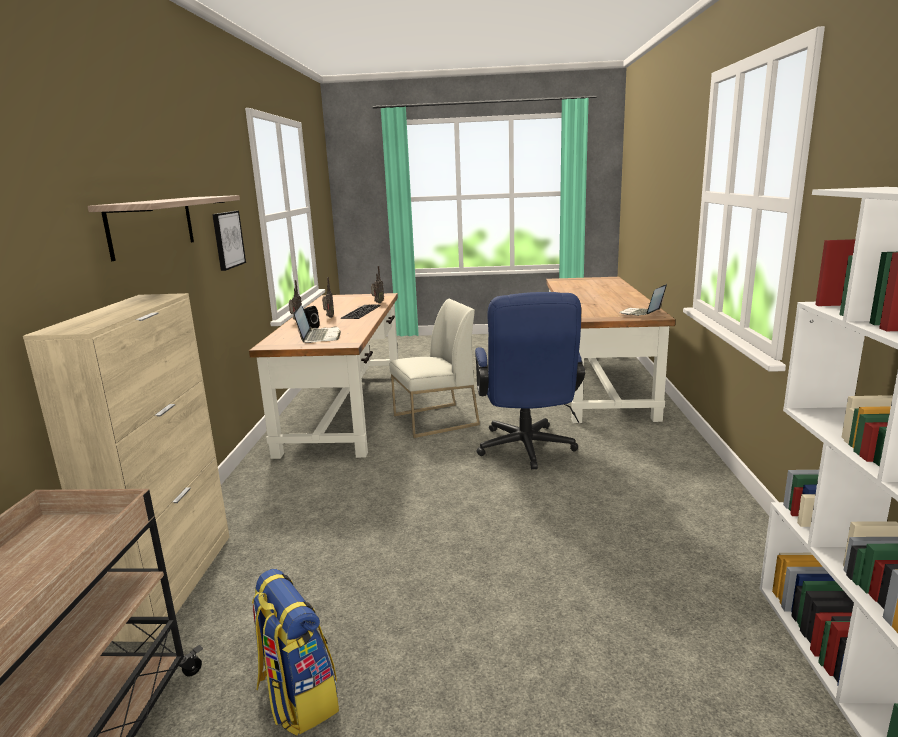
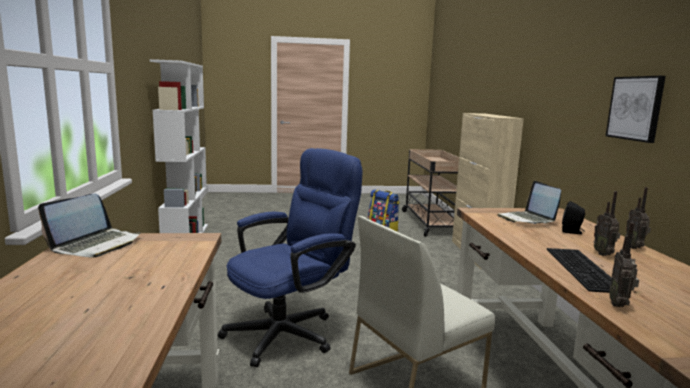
camera: 170 degrees right, 5 degrees down
shelf [87,195,240,261] -> none
blue office chair [475,292,585,470] -> blue office chair turned 60 degrees clockwise [218,148,363,367]

